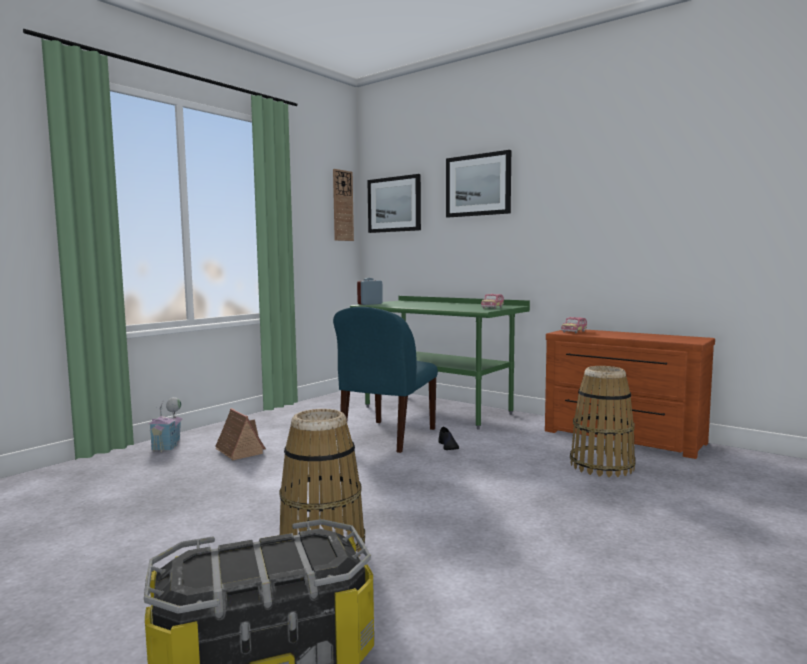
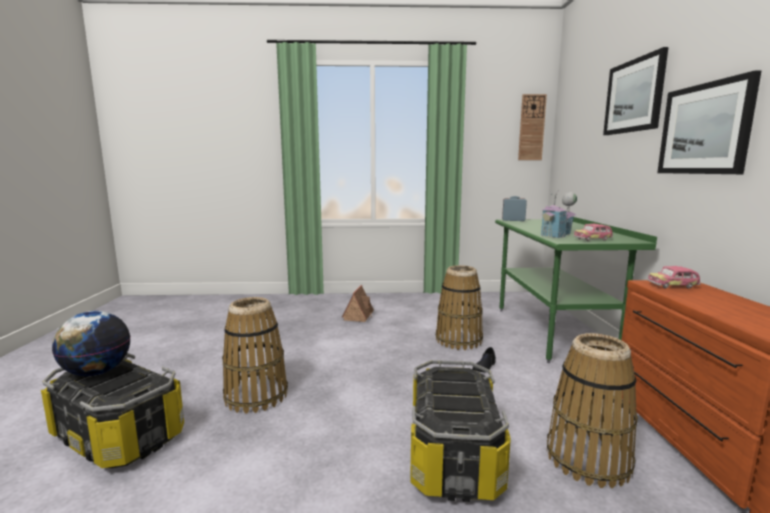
camera: 50 degrees right, 5 degrees up
toy house [149,397,183,452] -> toy house moved to [540,190,577,238]
blue chair [333,307,438,453] -> basket [436,265,483,350]
picture [367,174,421,233] -> picture moved to [657,70,762,174]
none -> globe [52,311,130,376]
none -> storage box [410,360,511,502]

